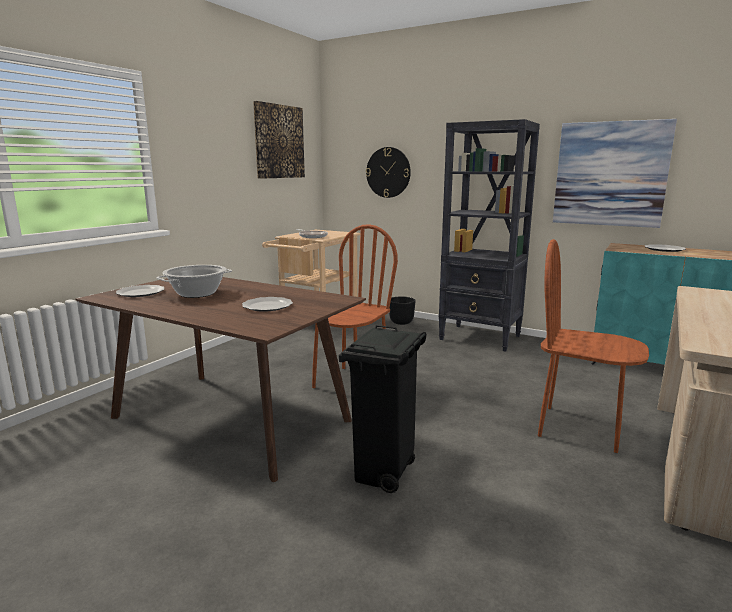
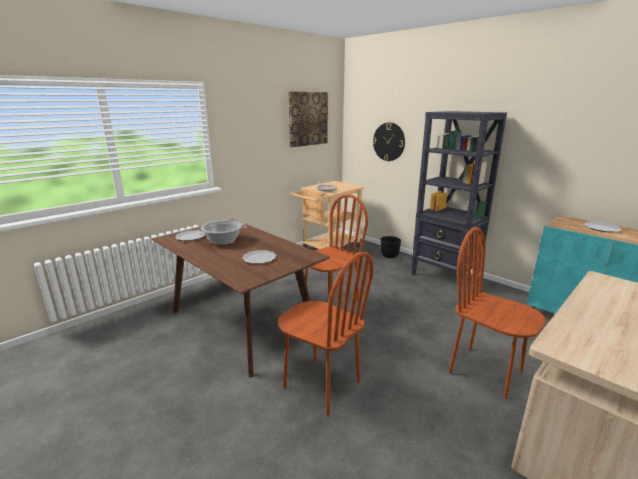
camera: 15 degrees right, 5 degrees up
black trash can [339,325,427,493] -> brown chair [278,252,374,416]
picture [553,119,677,228] -> none

